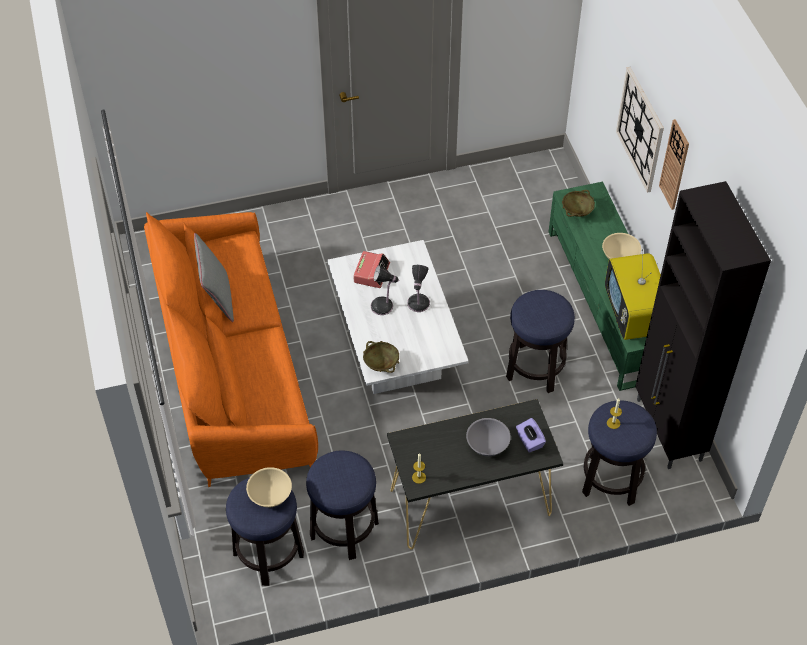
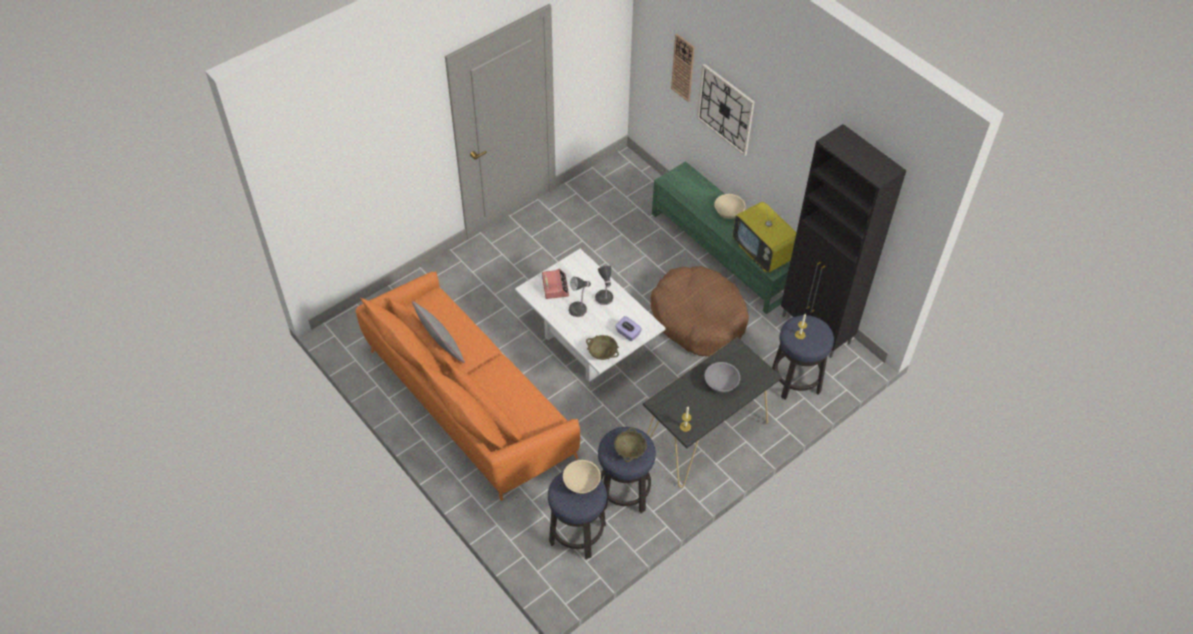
camera: 25 degrees left, 0 degrees up
stool [506,290,575,393] -> brown dog bed [650,266,749,357]
purple tissue box [516,418,546,453] -> purple tissue box moved to [615,316,642,341]
beige bowl [562,190,595,217] -> beige bowl moved to [614,427,647,462]
wall clock [659,119,689,210] -> wall clock moved to [671,34,695,102]

